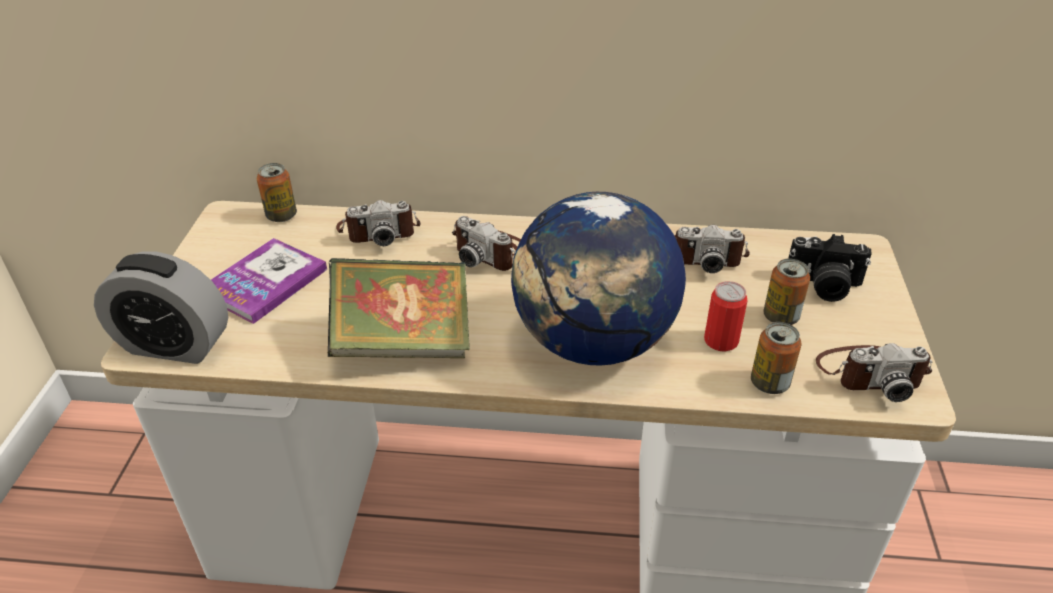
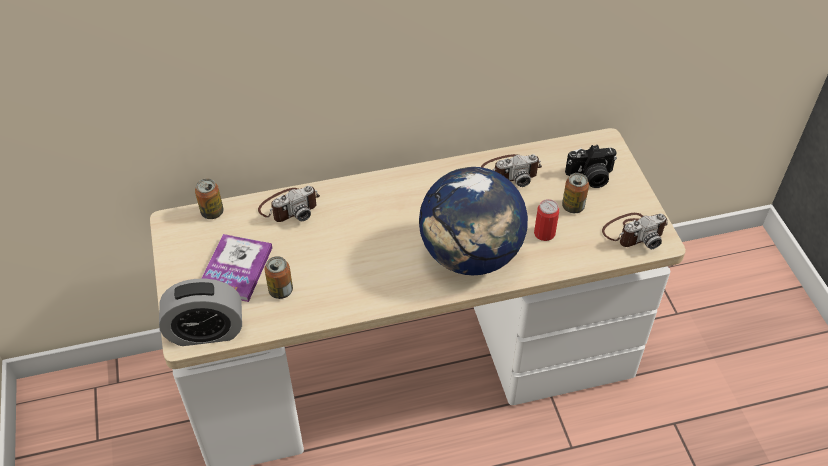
camera: 20 degrees left, 10 degrees up
book [328,258,470,358] -> none
camera [452,216,521,271] -> none
can [751,322,801,394] -> can moved to [264,256,293,299]

